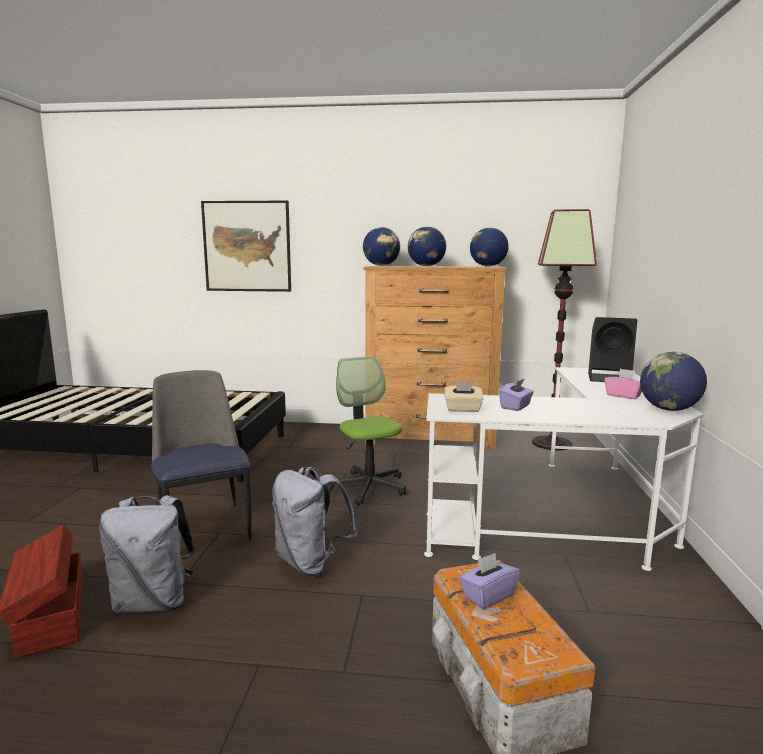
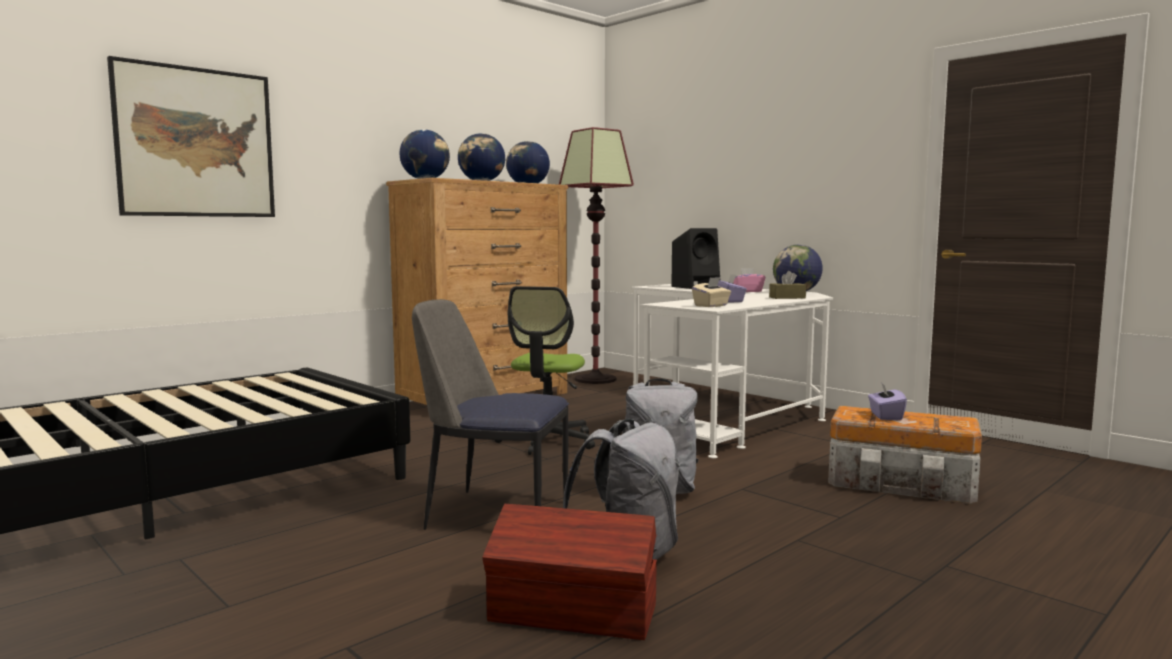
camera: 50 degrees left, 5 degrees down
office chair [327,356,406,505] -> office chair turned 90 degrees counterclockwise [495,286,595,455]
none -> brown tissue box [769,271,806,299]

